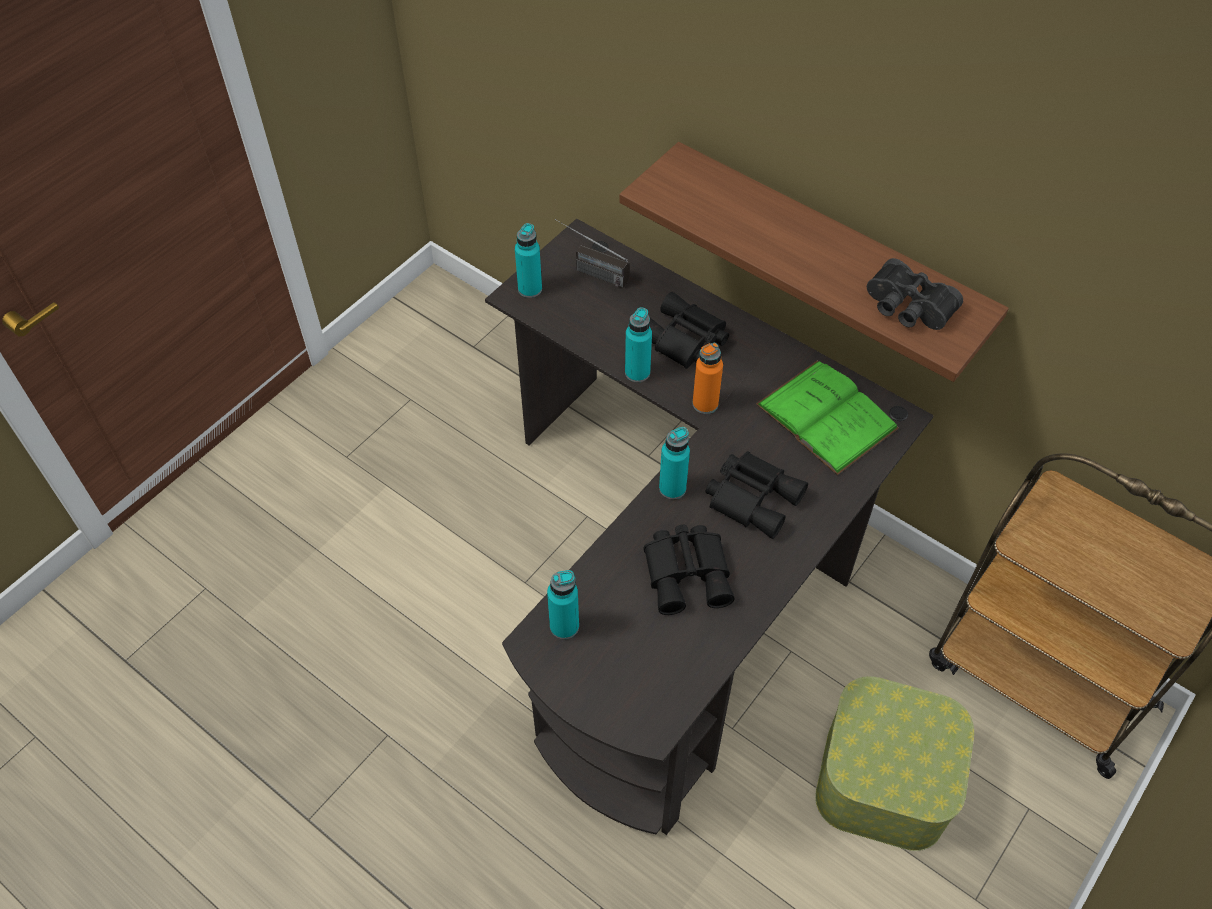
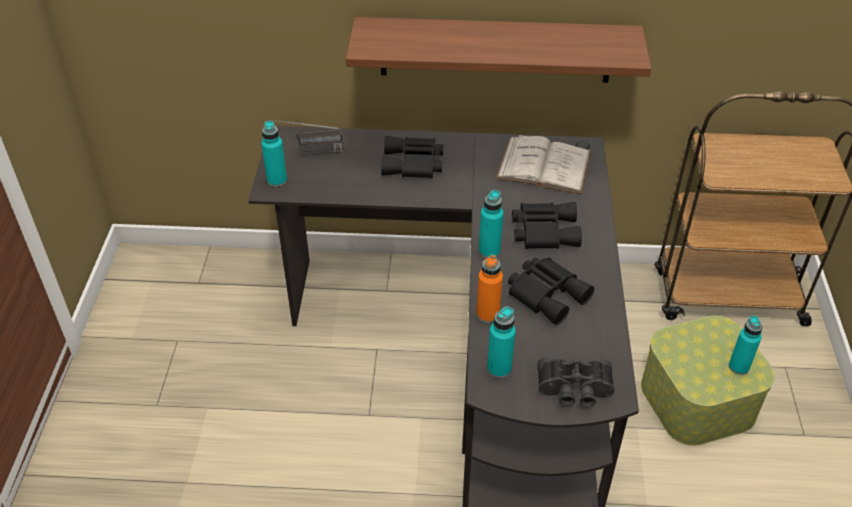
camera: 35 degrees left, 10 degrees down
turquoise bottle [625,307,652,382] -> turquoise bottle moved to [729,315,762,375]
orange bottle [693,343,723,414] -> orange bottle moved to [476,255,503,323]
green book [756,361,899,475] -> white book [495,135,591,194]
black binoculars [867,258,963,330] -> black binoculars moved to [537,356,614,407]

